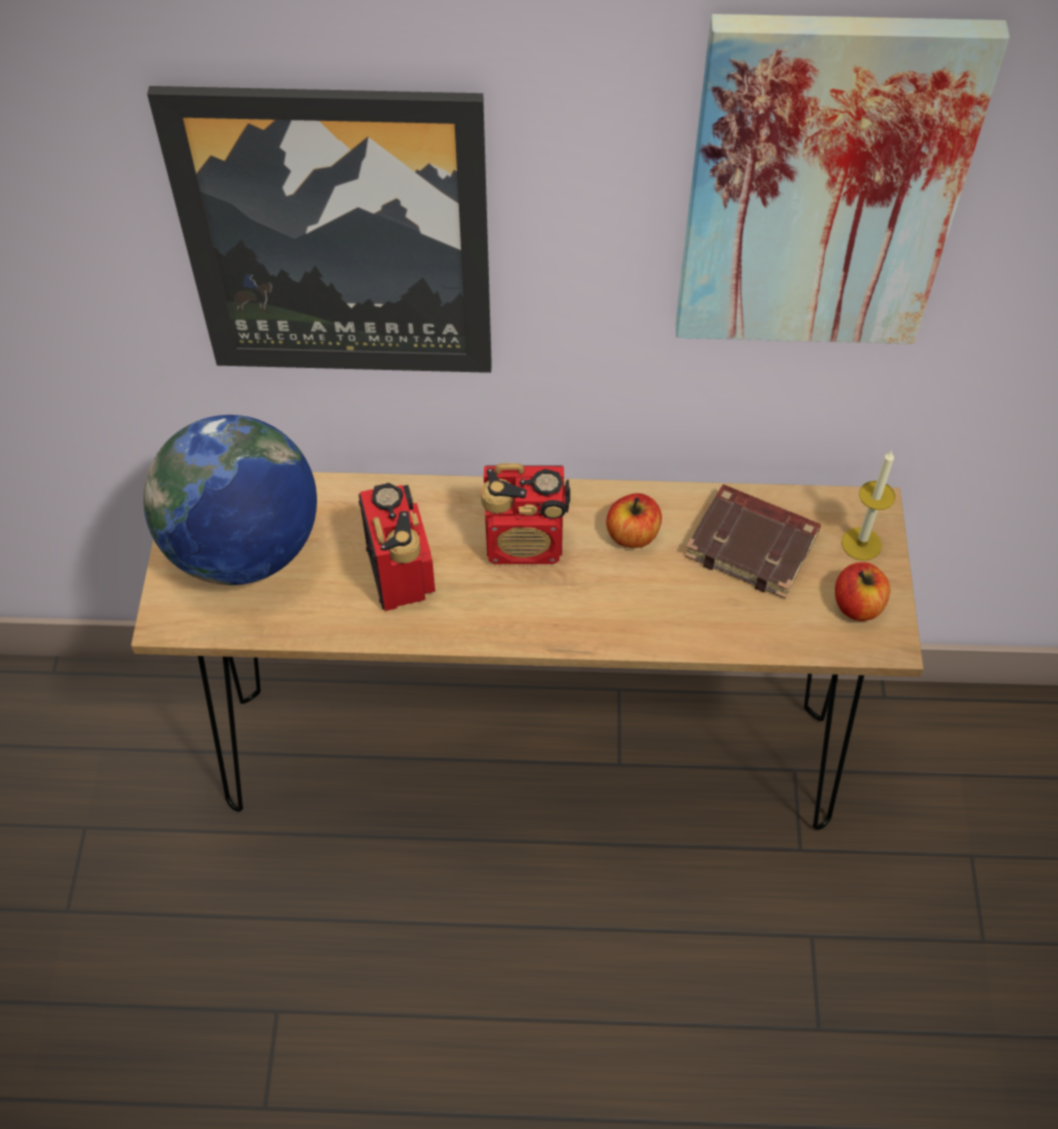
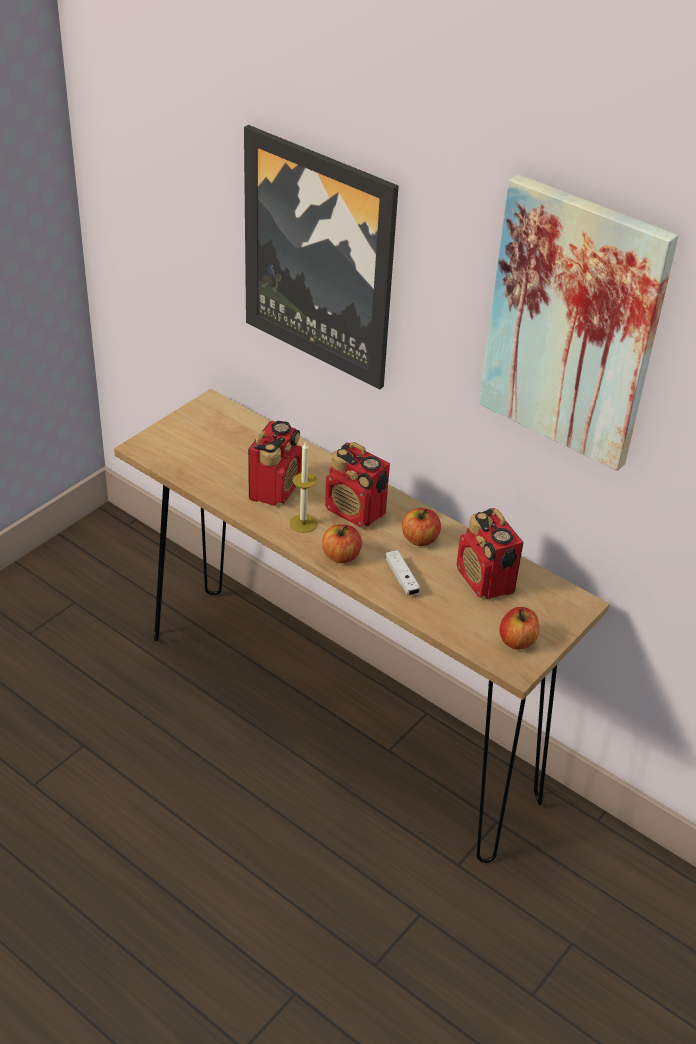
camera: 35 degrees right, 15 degrees down
globe [144,415,317,585] -> none
brown book [685,485,821,599] -> radio [456,508,523,599]
candle [841,450,895,561] -> candle moved to [289,441,317,533]
none -> apple [322,524,362,563]
none -> white game controller [386,550,420,595]

